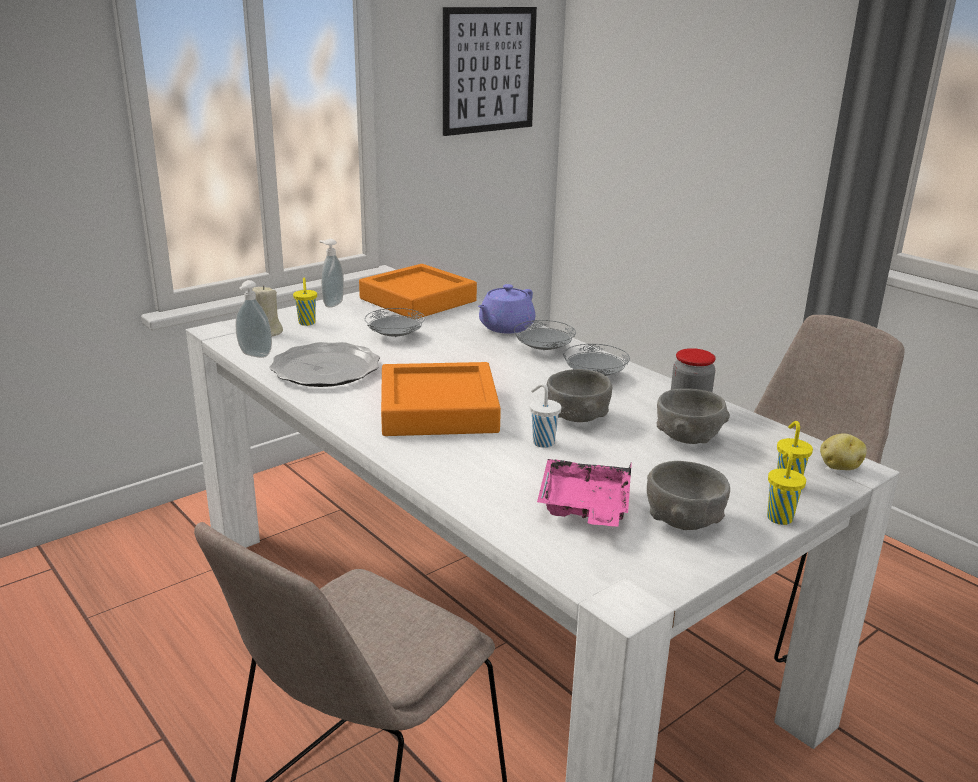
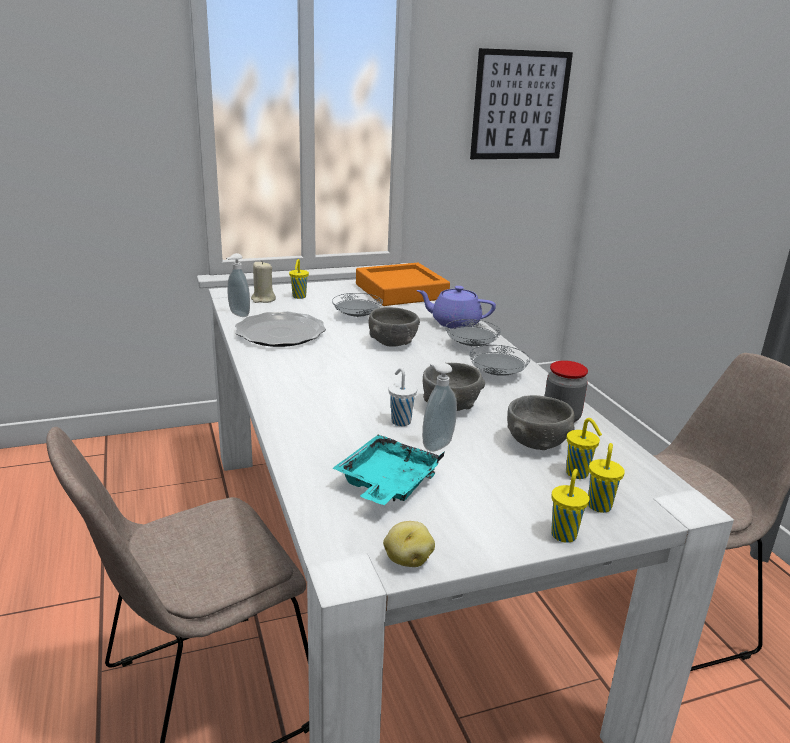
camera: 20 degrees right, 0 degrees up
soap dispenser [319,239,344,308] -> soap dispenser moved to [422,362,457,452]
orange tray [381,362,501,436] -> none
purple teapot [478,284,535,334] -> purple teapot turned 45 degrees clockwise [416,286,496,329]
pink tray [537,459,632,526] -> turquoise tray [332,434,444,505]
grey bowl [647,461,730,530] -> grey bowl moved to [369,307,420,347]
potato [820,433,867,470] -> potato moved to [383,521,435,567]
none -> yellow cup [566,418,602,479]

